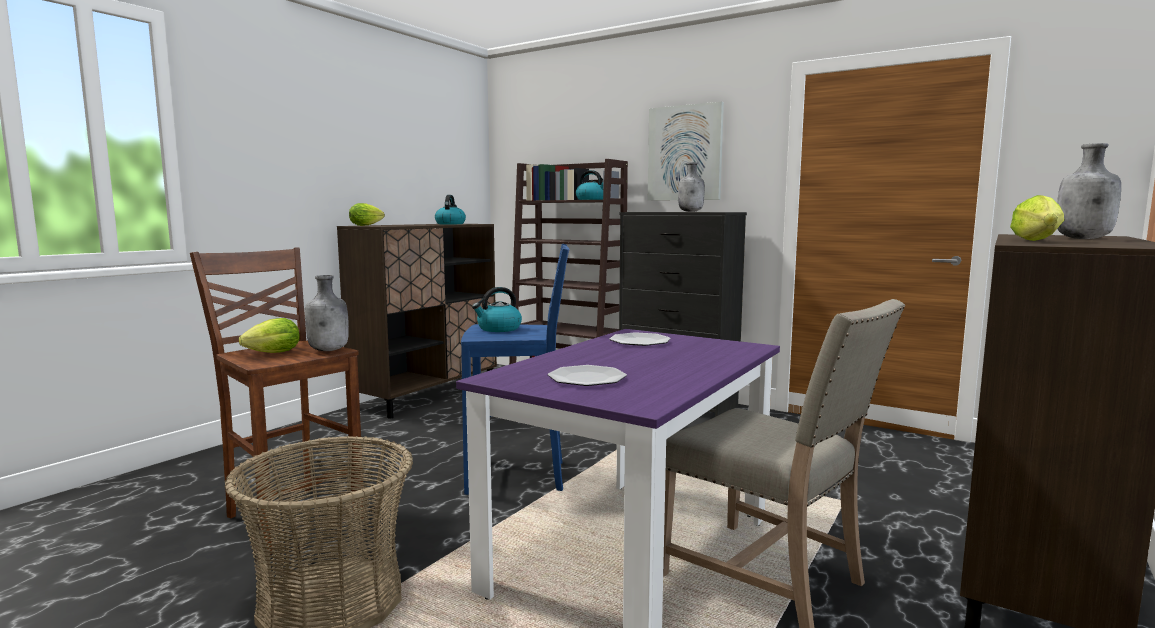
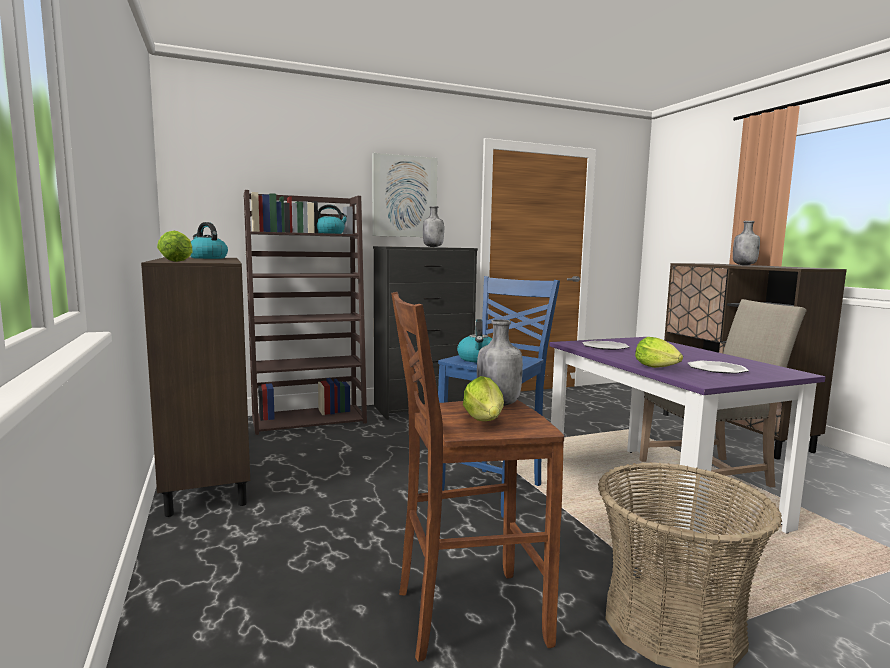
camera: 55 degrees left, 0 degrees up
lettuce [1010,195,1064,241] -> lettuce moved to [635,337,683,368]

